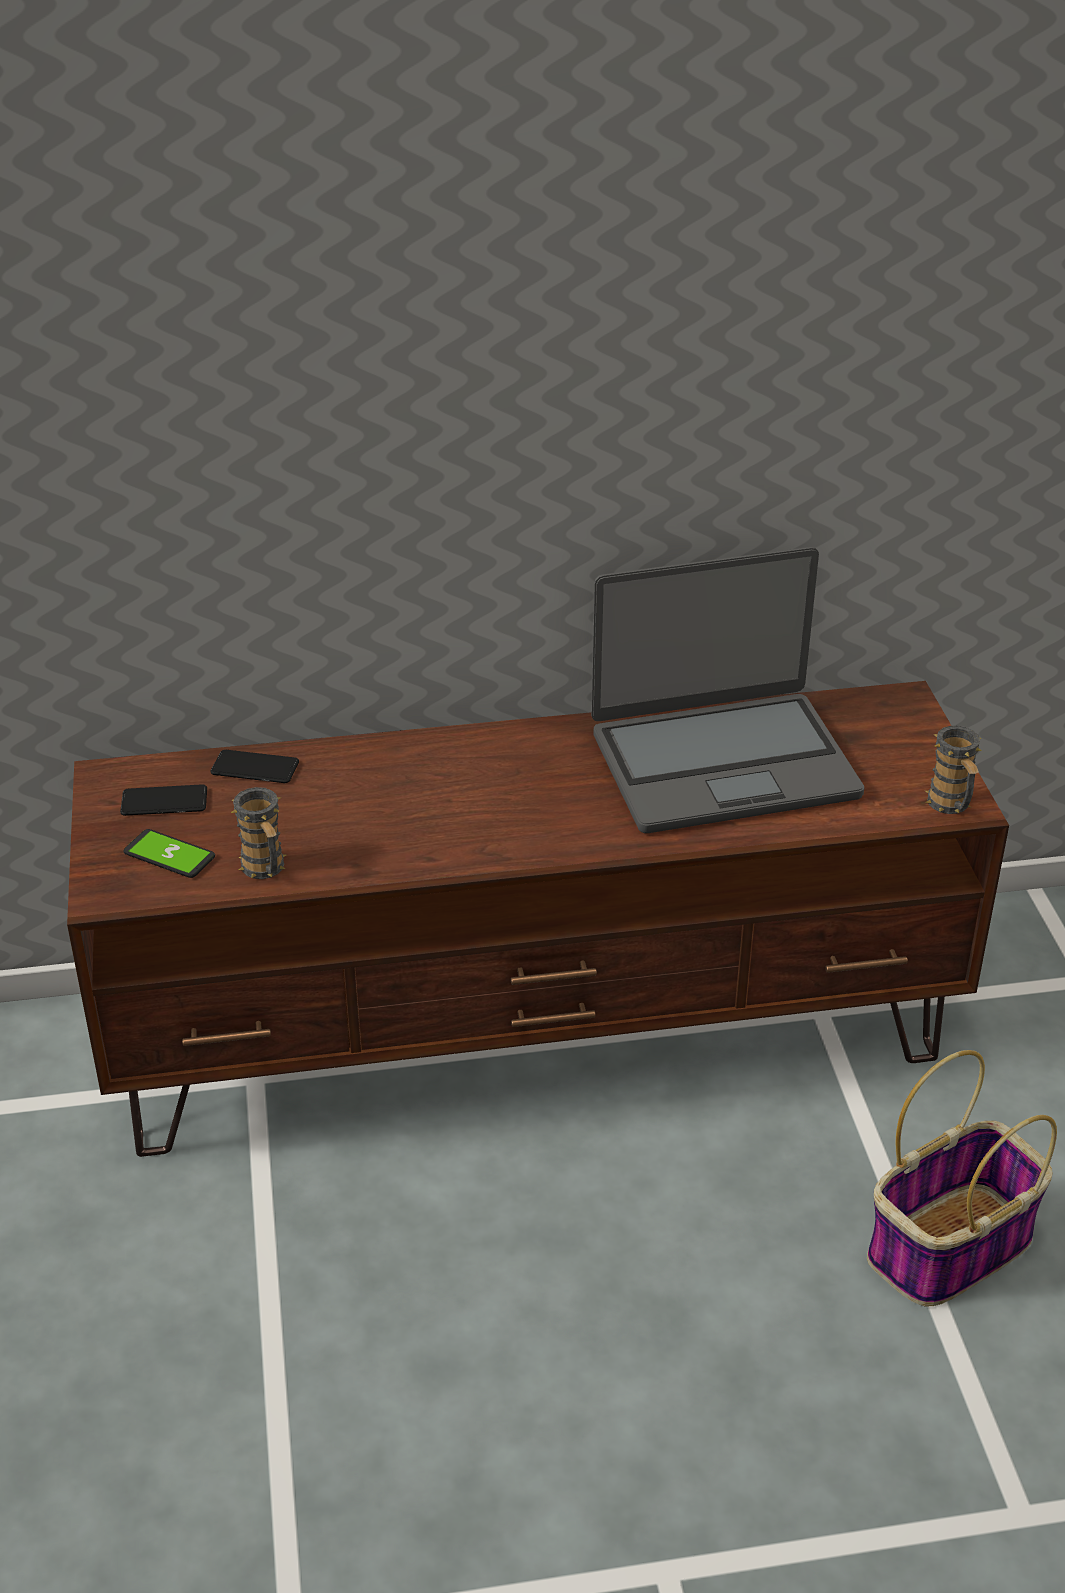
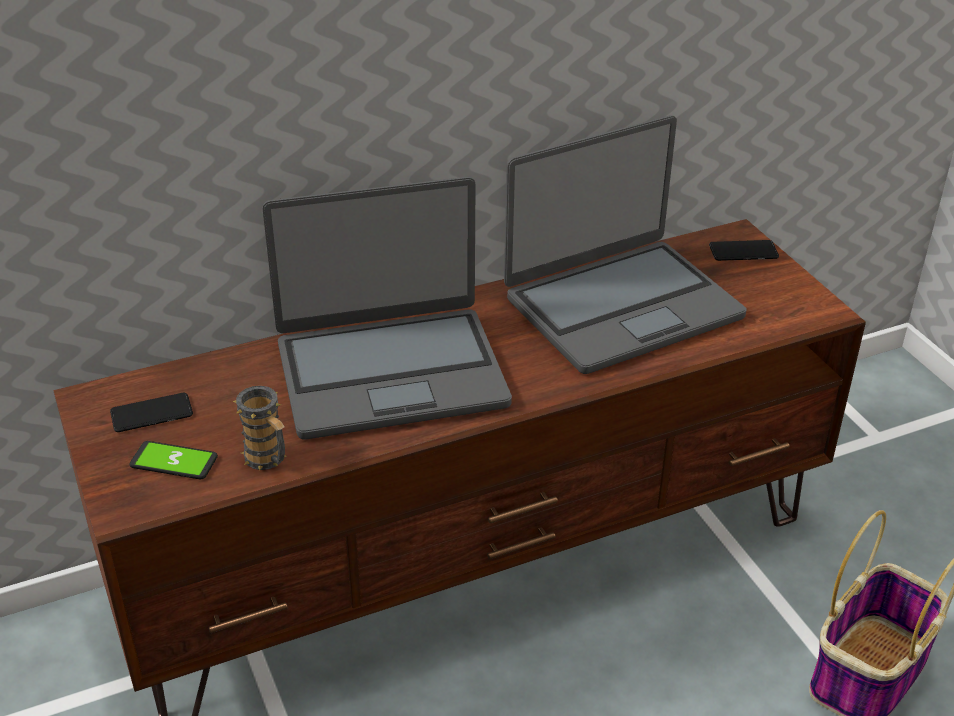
camera: 15 degrees left, 0 degrees up
phone [211,750,299,783] -> phone moved to [709,240,779,261]
mug [925,726,981,814] -> none
none -> laptop [262,177,512,440]

